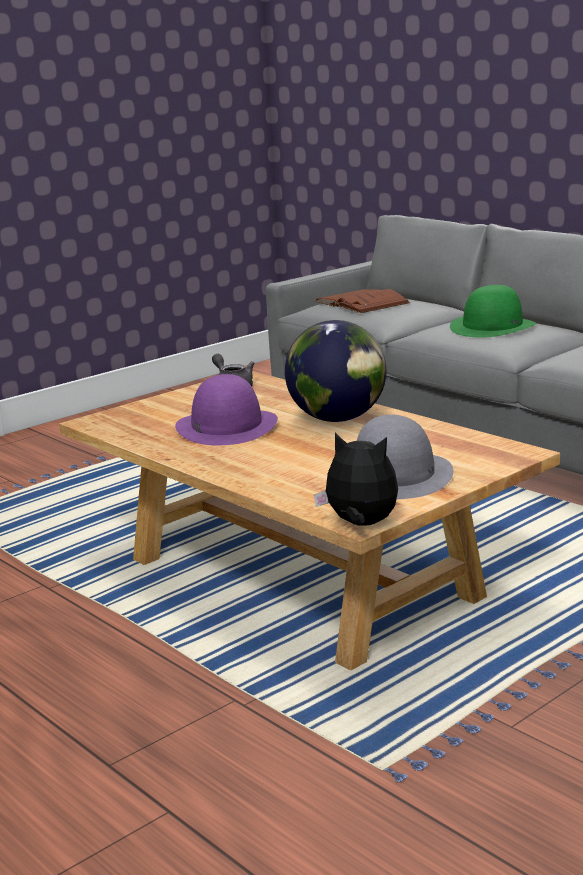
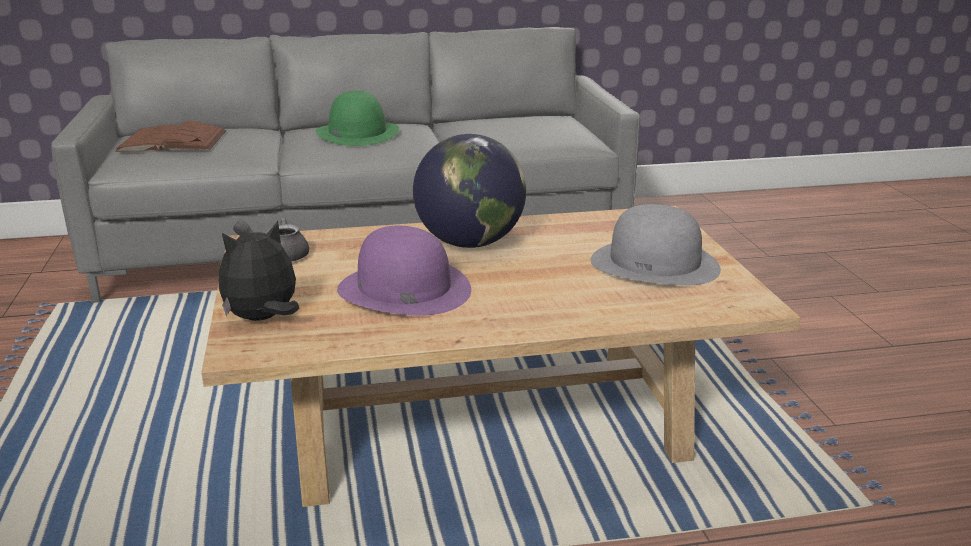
camera: 60 degrees left, 5 degrees up
plush toy [314,432,398,526] -> plush toy moved to [219,221,299,321]

